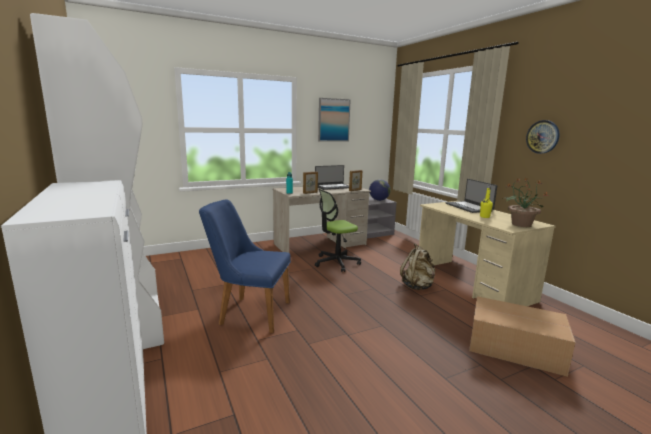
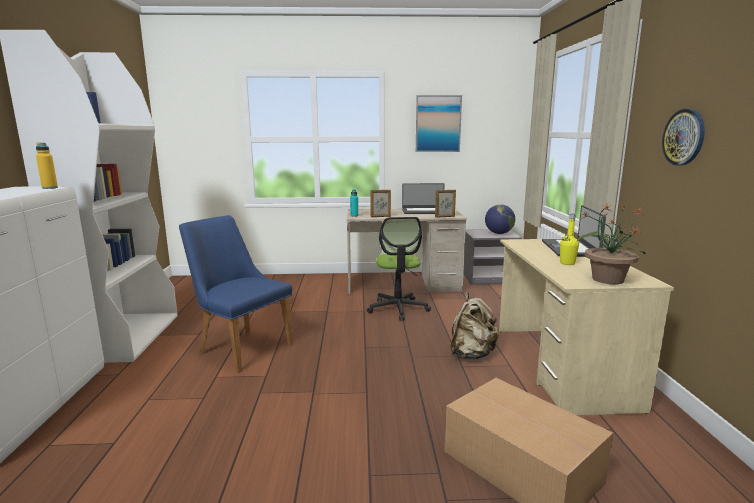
camera: 25 degrees right, 0 degrees up
office chair [315,189,361,272] -> office chair turned 90 degrees counterclockwise [367,217,431,321]
none -> yellow bottle [36,143,58,189]

